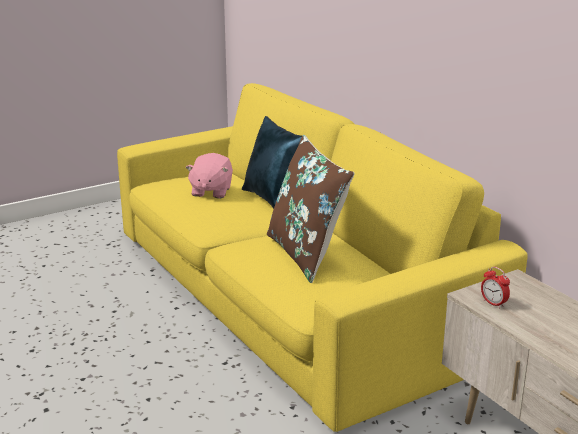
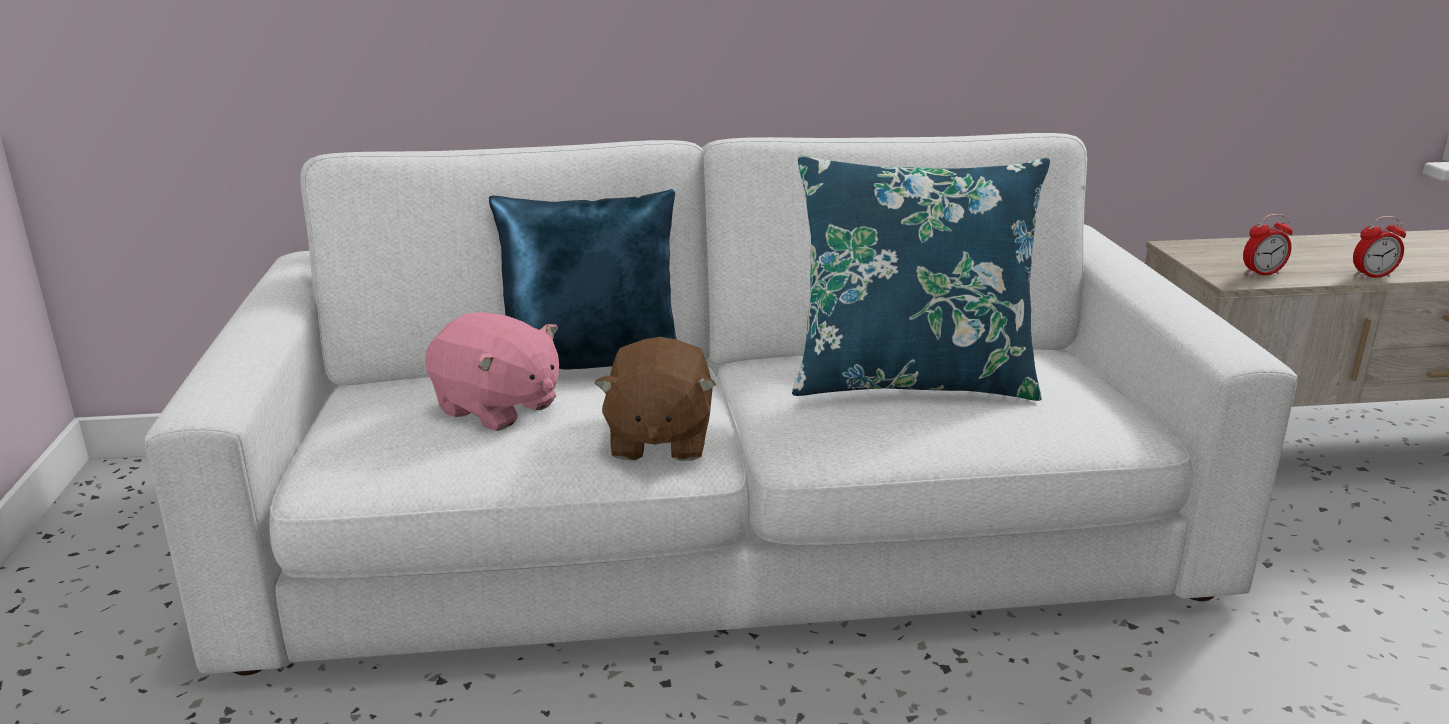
camera: 65 degrees left, 0 degrees up
yellow sofa [117,83,527,432] -> white sofa [145,133,1298,675]
brown pillow [267,135,354,283] -> blue pillow [792,156,1050,401]
none -> brown plush toy [595,337,716,461]
none -> alarm clock [1353,216,1406,279]

